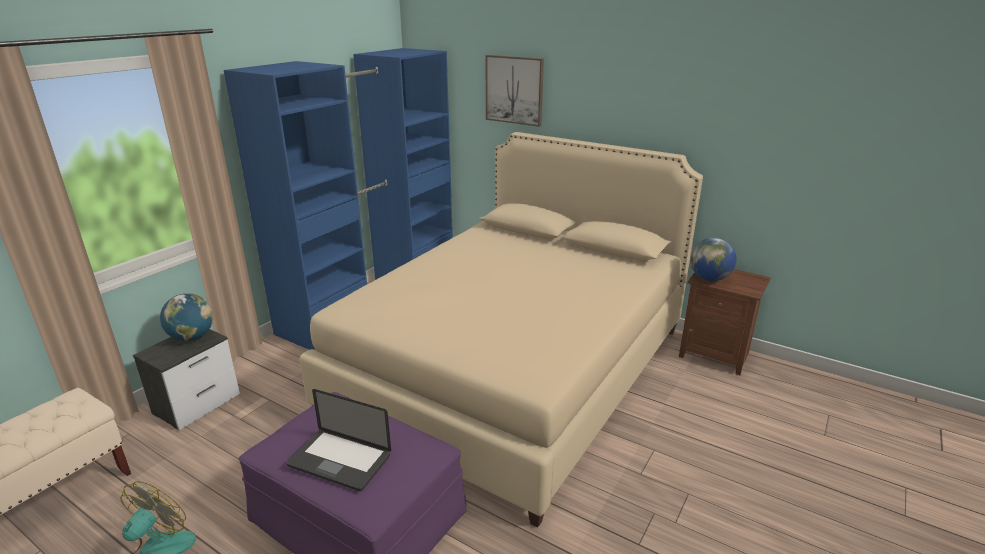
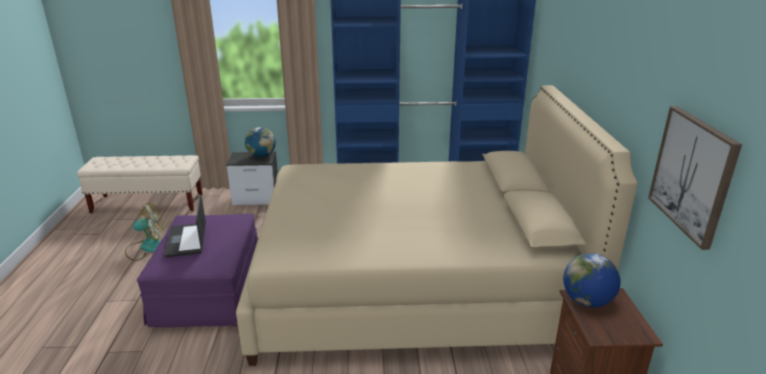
camera: 55 degrees right, 0 degrees up
picture [486,55,544,127] -> picture moved to [648,106,742,250]

